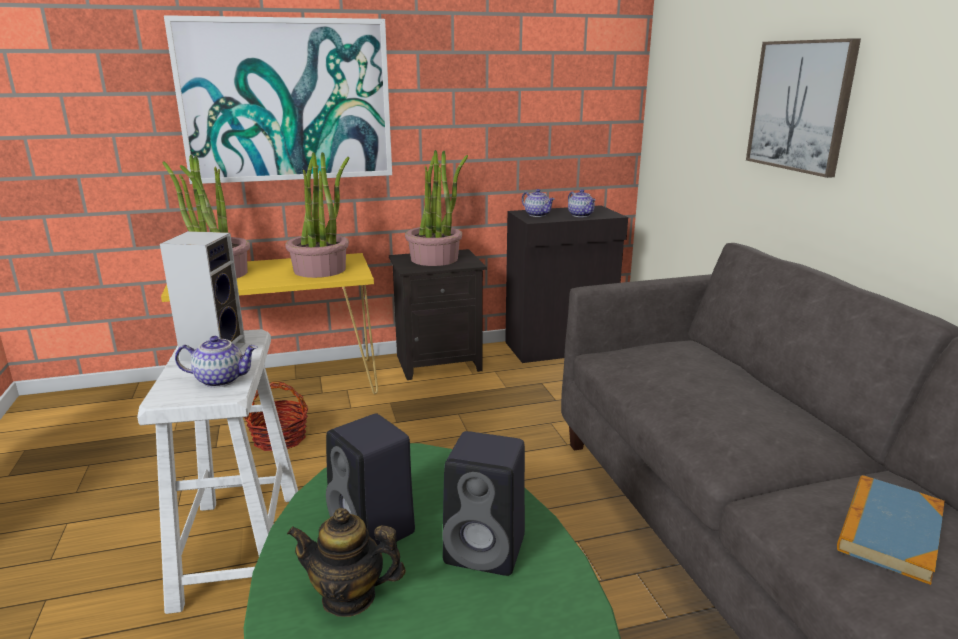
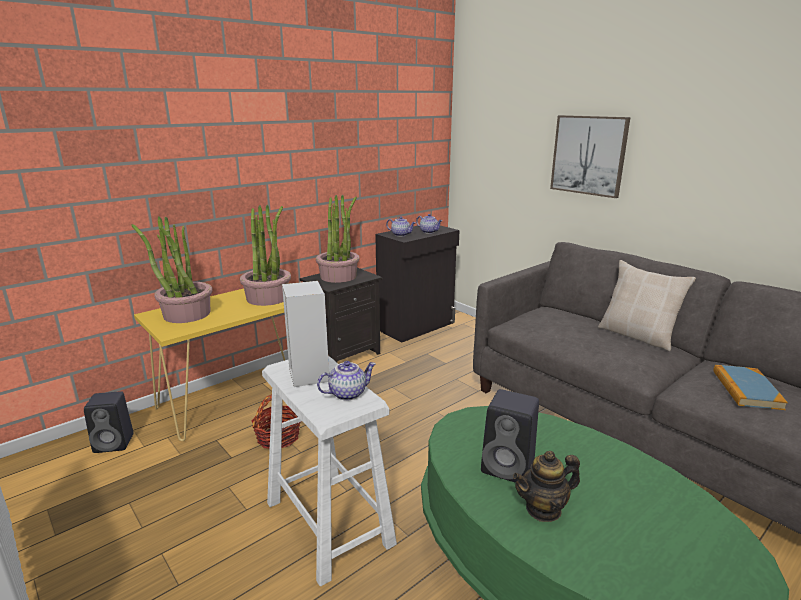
camera: 25 degrees left, 0 degrees up
picture [164,15,392,184] -> none
black speaker [442,431,525,576] -> black speaker moved to [84,391,134,453]
none -> beige pillow [598,260,696,351]

